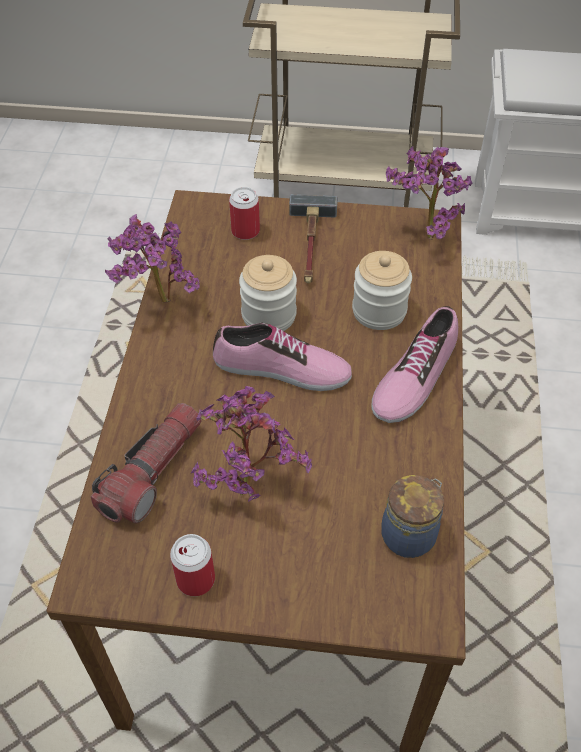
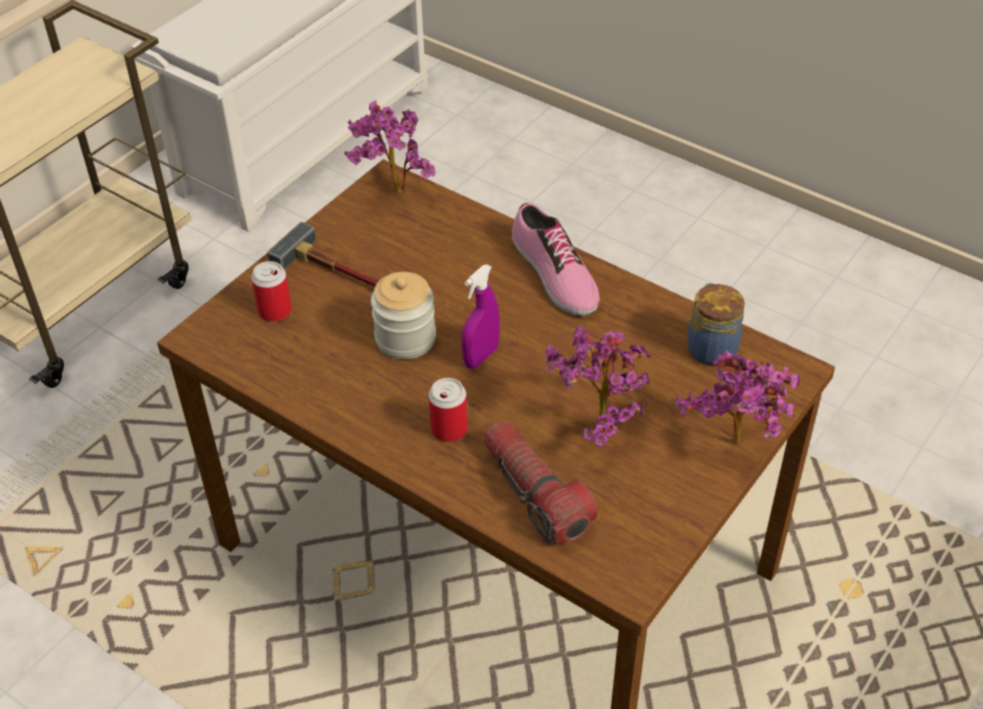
camera: 60 degrees left, 5 degrees down
potted plant [105,214,200,303] -> potted plant moved to [676,350,800,444]
can [170,534,215,596] -> can moved to [428,378,468,442]
shoe [213,323,352,391] -> purple spray bottle [462,264,499,369]
jar [352,251,412,330] -> none

